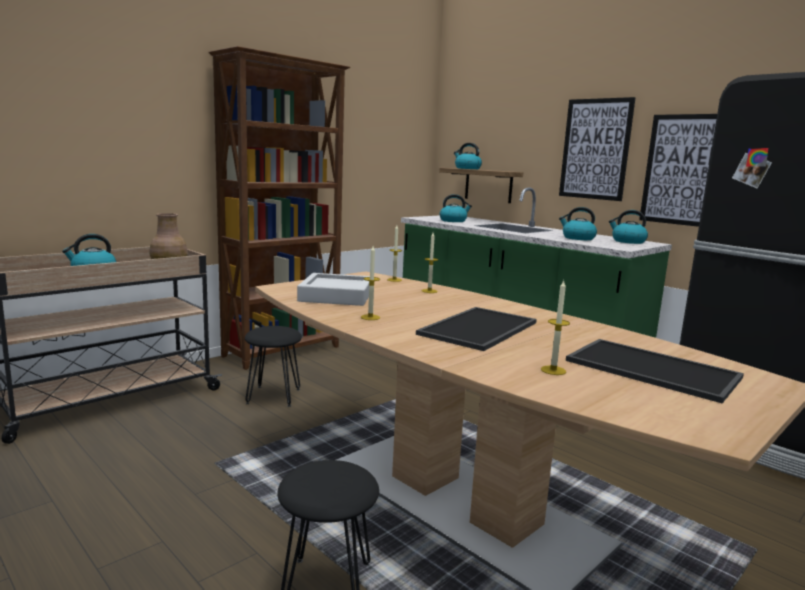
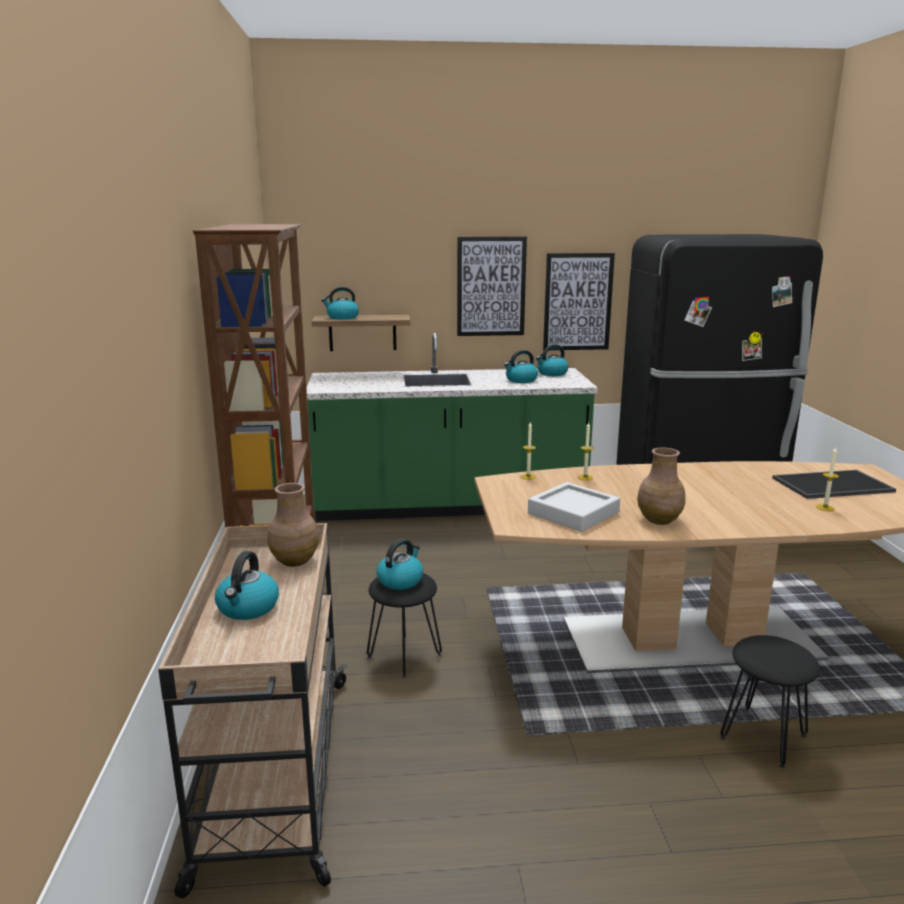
camera: 50 degrees left, 5 degrees up
candle [361,246,380,320] -> brown vase [637,447,685,525]
tray [416,307,537,351] -> none
kettle [440,194,472,222] -> kettle moved to [376,539,423,590]

